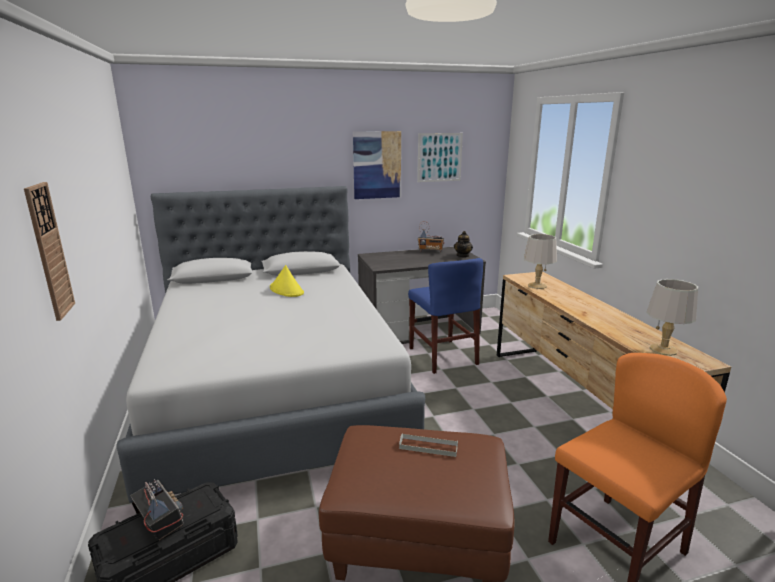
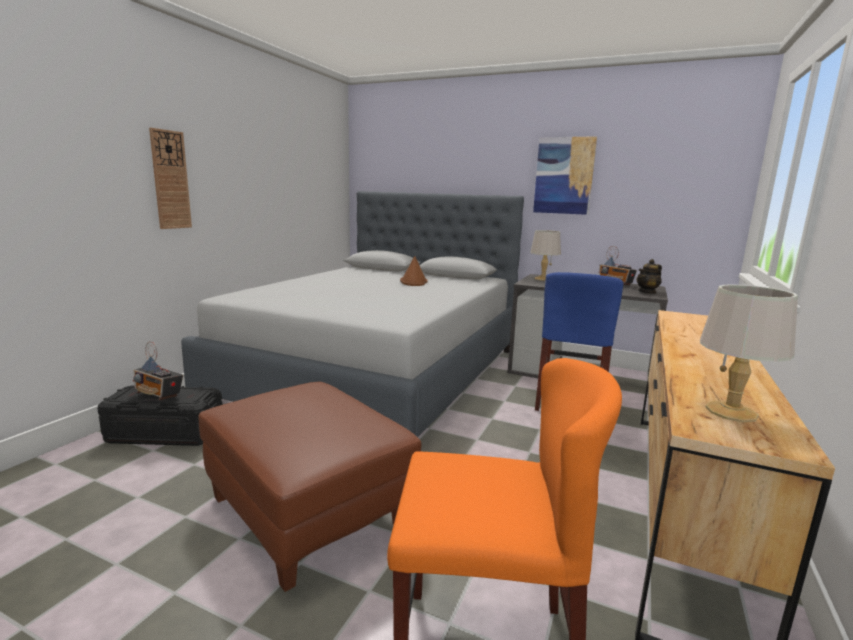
camera: 40 degrees right, 5 degrees down
radio [130,479,184,540] -> radio turned 120 degrees clockwise [133,341,183,400]
yellow hat [270,265,304,297] -> brown hat [400,256,428,286]
grey tray [399,433,458,457] -> none
picture [417,133,463,182] -> none
grey table lamp [524,234,557,289] -> grey table lamp moved to [530,230,561,281]

